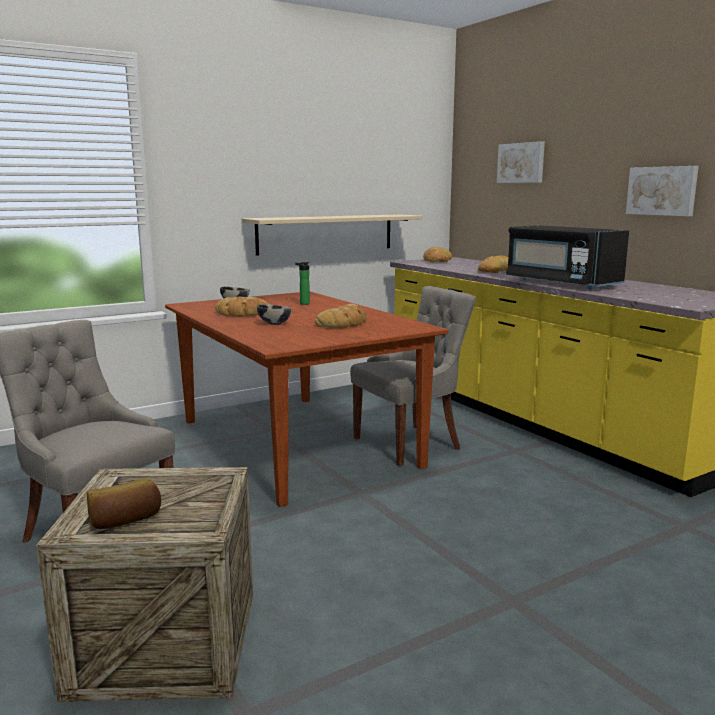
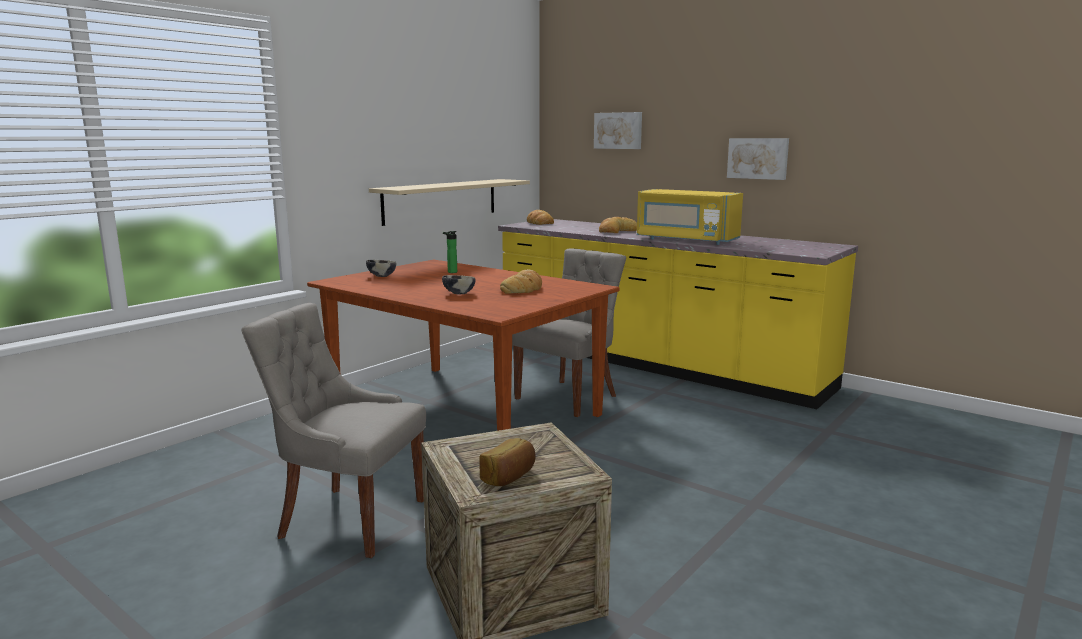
camera: 20 degrees left, 0 degrees up
bread [215,297,270,317] -> none
black microwave [506,225,629,290] -> yellow microwave [637,189,743,245]

